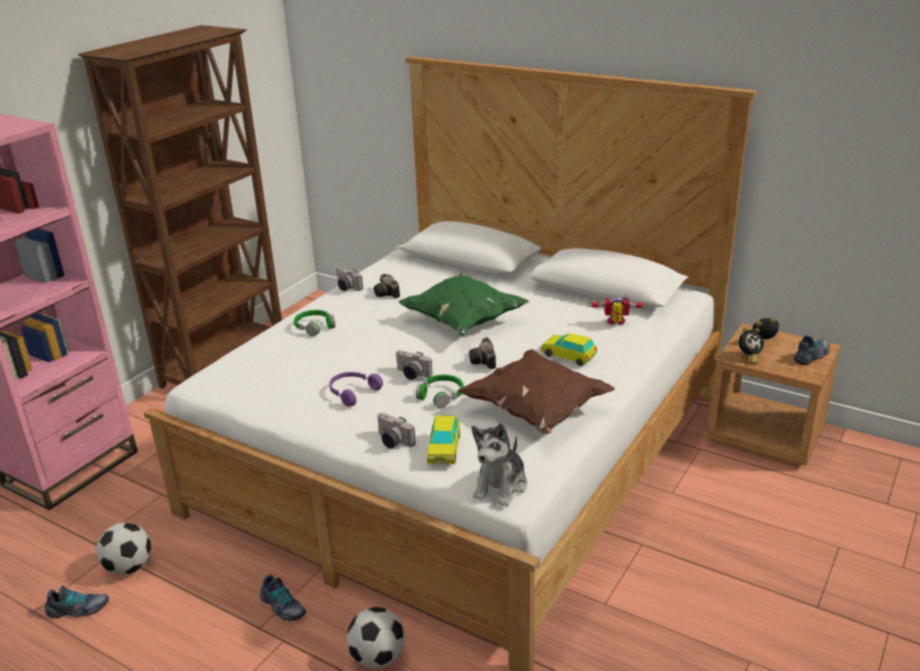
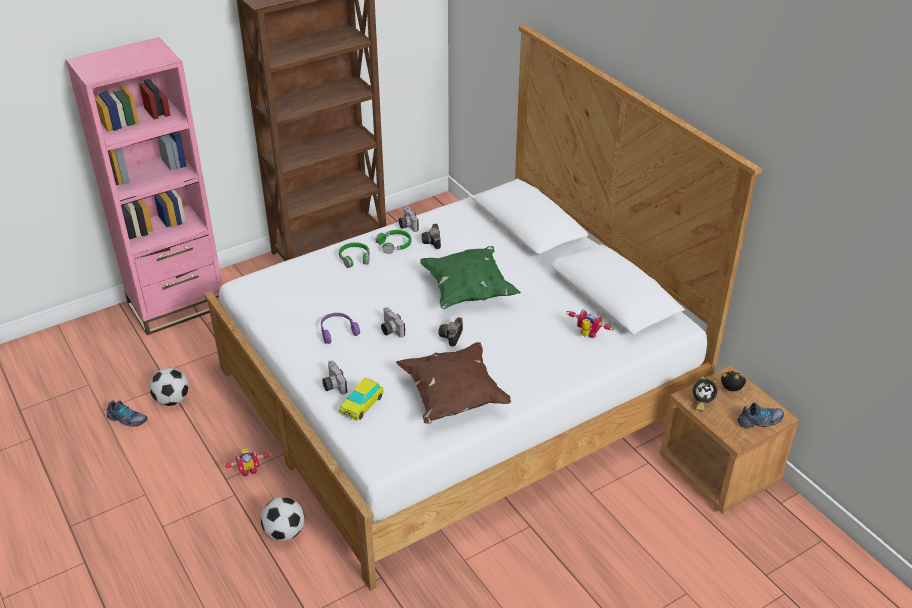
camera: 25 degrees right, 10 degrees up
shoe [260,574,306,621] -> toy robot [222,448,272,477]
green headphones [416,375,464,408] -> green headphones moved to [376,230,411,254]
plush toy [472,423,527,507] -> none
toy car [541,333,597,366] -> none

